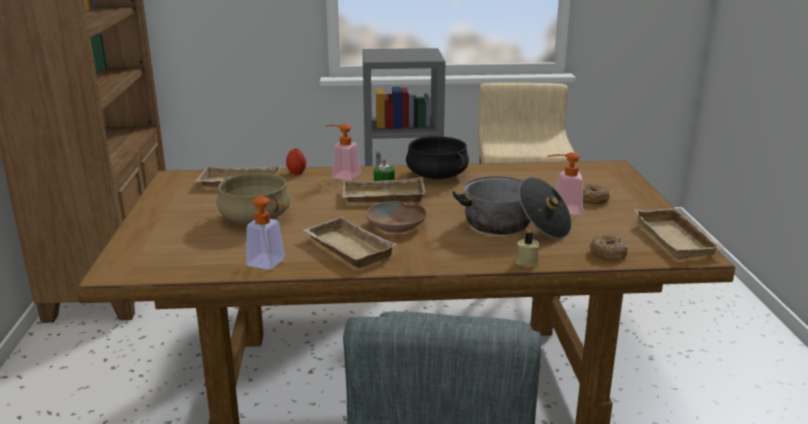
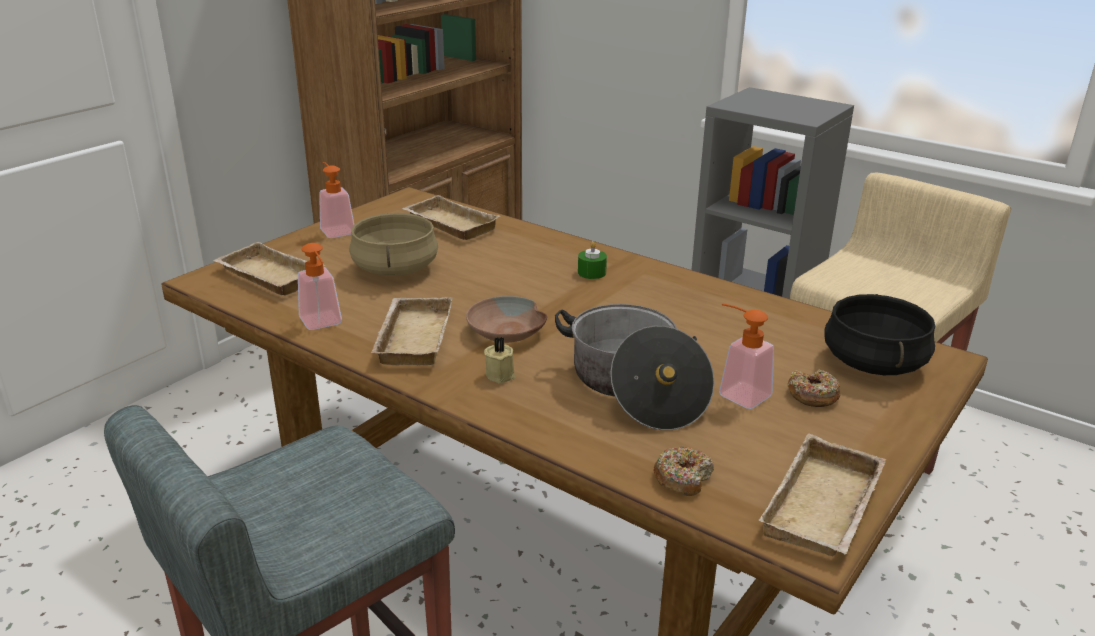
camera: 40 degrees right, 5 degrees up
apple [286,149,306,175] -> none
soap dispenser [325,124,361,181] -> soap dispenser moved to [319,162,354,238]
beige tray [342,177,426,203] -> beige tray moved to [213,242,325,295]
black cooking pot [406,136,469,179] -> black cooking pot moved to [825,294,935,375]
beige candle [515,232,539,267] -> beige candle moved to [484,337,515,383]

